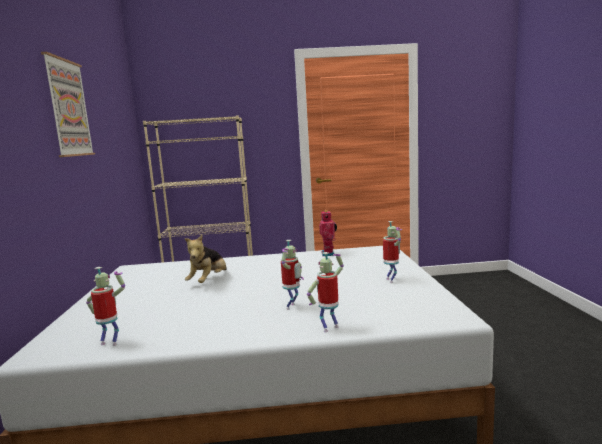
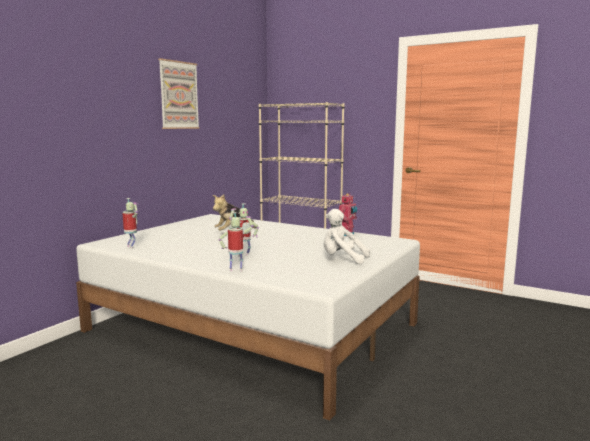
camera: 35 degrees right, 0 degrees up
toy robot [383,221,402,283] -> white plush toy [324,209,370,264]

